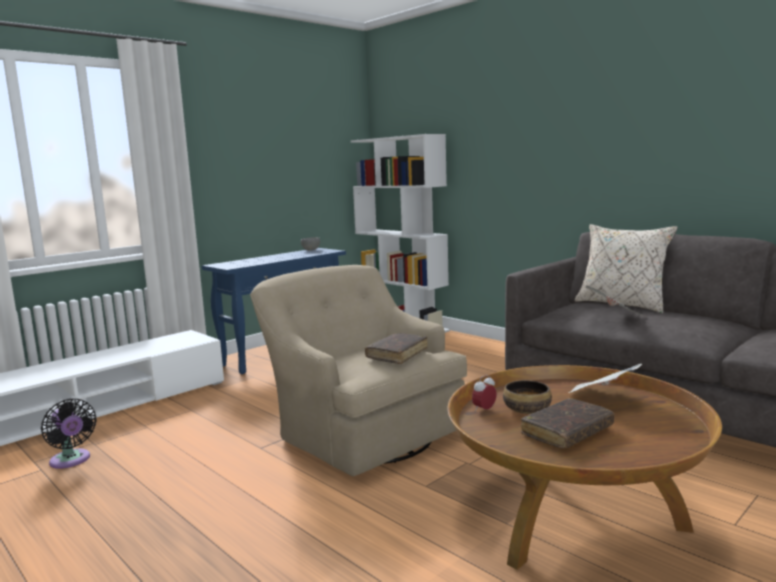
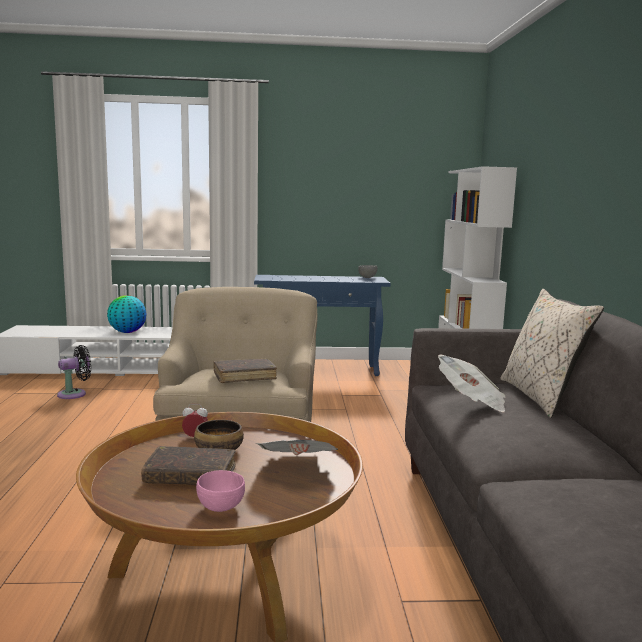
camera: 40 degrees right, 0 degrees up
black fan [41,398,97,469] -> black fan turned 120 degrees counterclockwise [57,345,91,399]
none -> globe [107,295,147,333]
none -> pink bowl [196,470,245,512]

